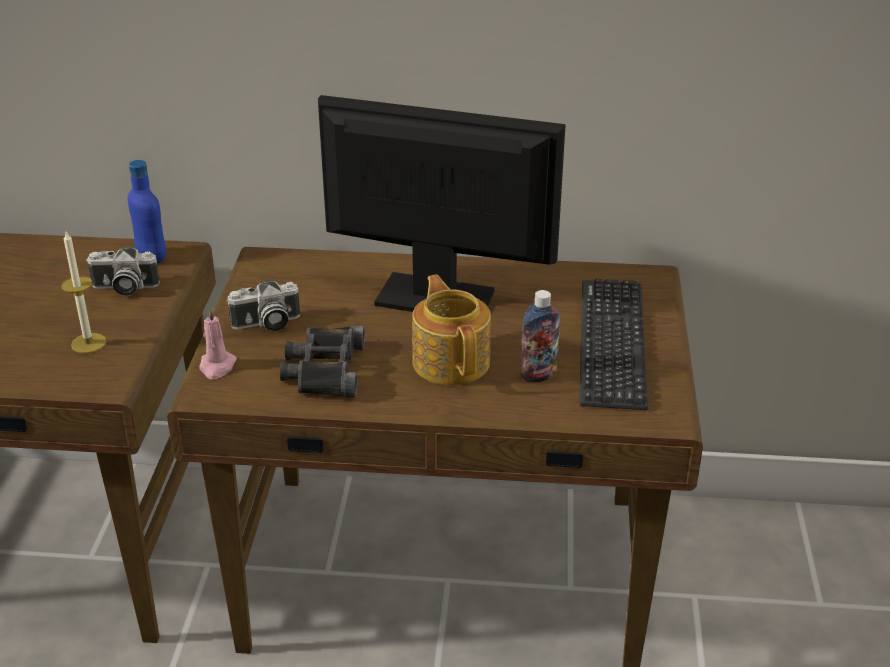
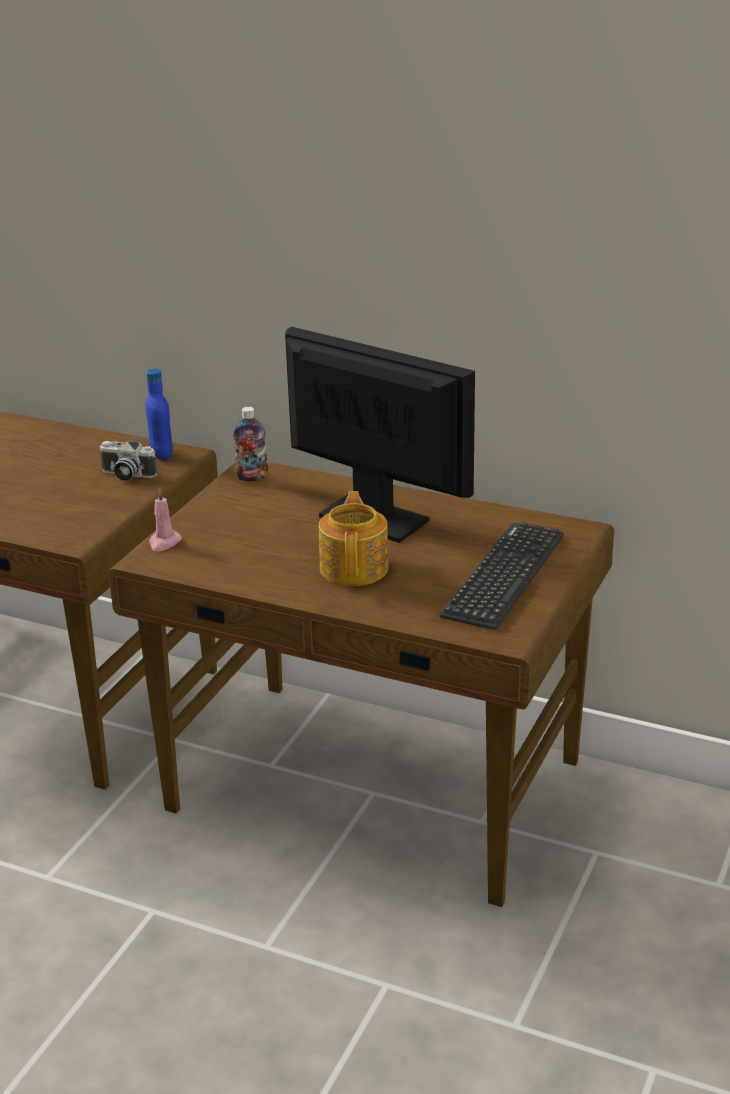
camera: 20 degrees right, 5 degrees down
candle [61,232,106,353] -> none
camera [226,280,300,331] -> none
black binoculars [280,326,365,398] -> none
bottle [520,290,560,382] -> bottle moved to [233,407,268,481]

